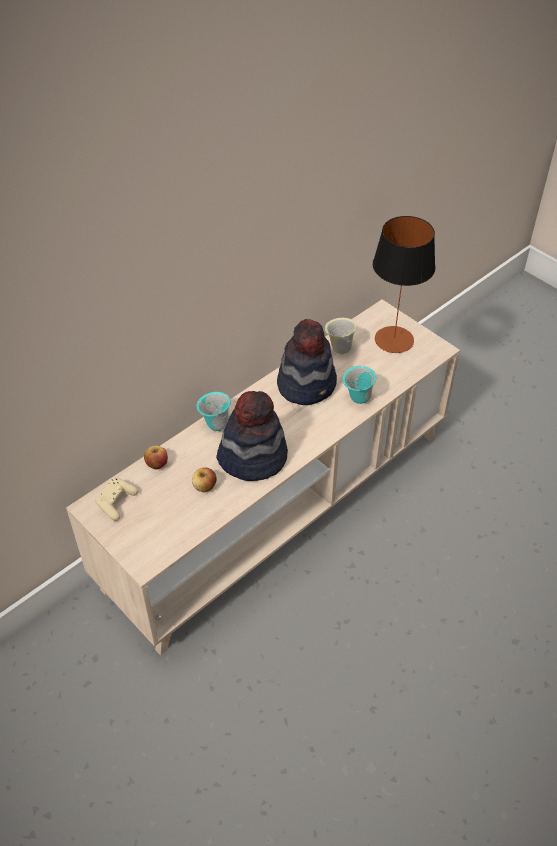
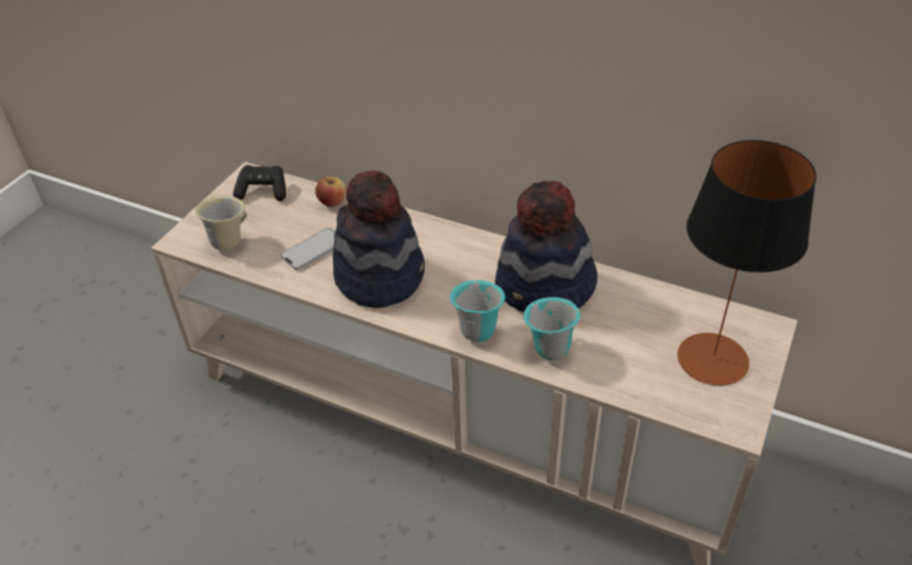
camera: 70 degrees right, 5 degrees down
beige game controller [95,478,138,521] -> black game controller [233,165,286,201]
apple [192,467,217,492] -> phone [280,228,335,270]
turquoise mug [196,392,231,431] -> turquoise mug moved to [450,280,505,342]
beige mug [325,318,357,354] -> beige mug moved to [195,196,247,251]

